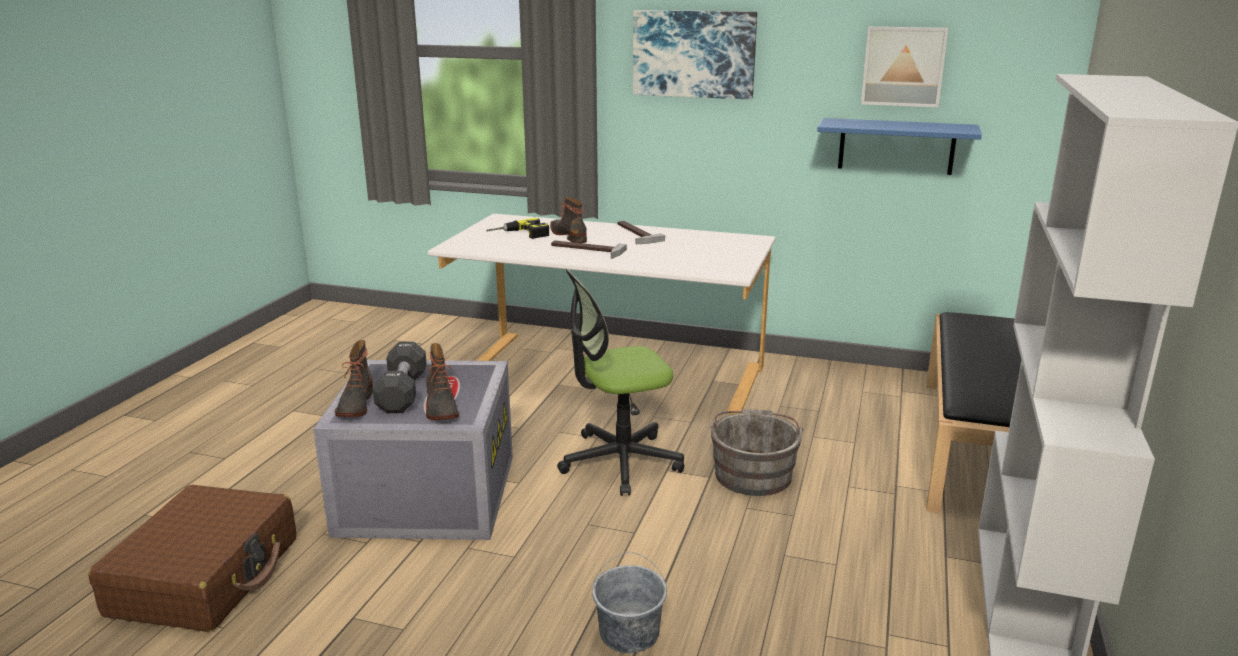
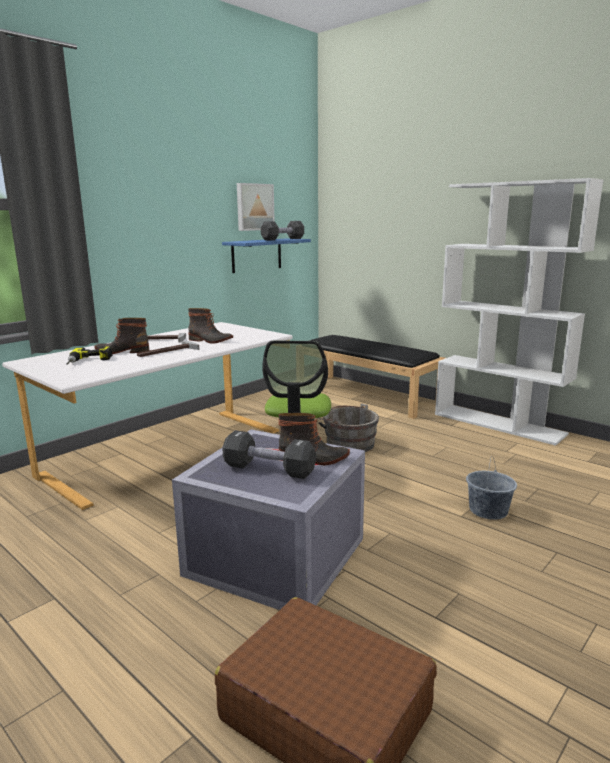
camera: 65 degrees left, 5 degrees down
boot [335,340,373,417] -> boot moved to [188,308,233,344]
picture [633,10,757,99] -> none
none -> black dumbbell [261,221,304,240]

